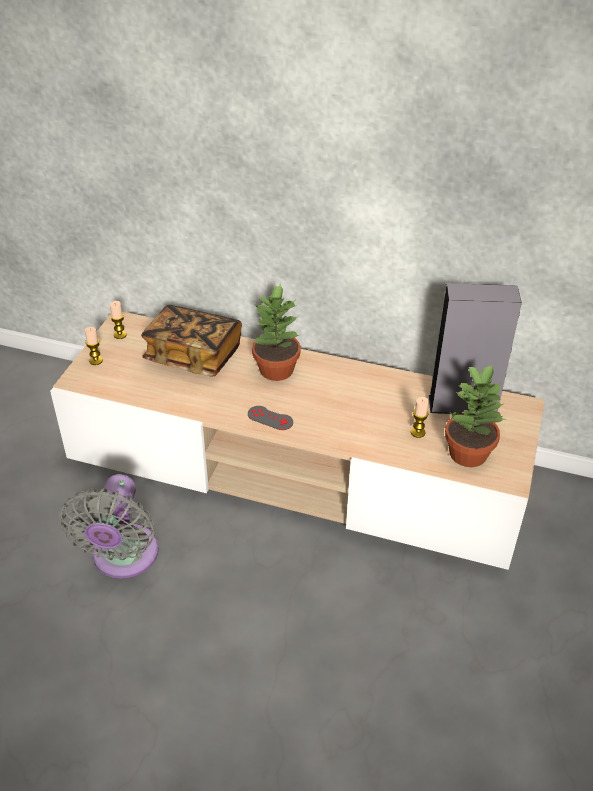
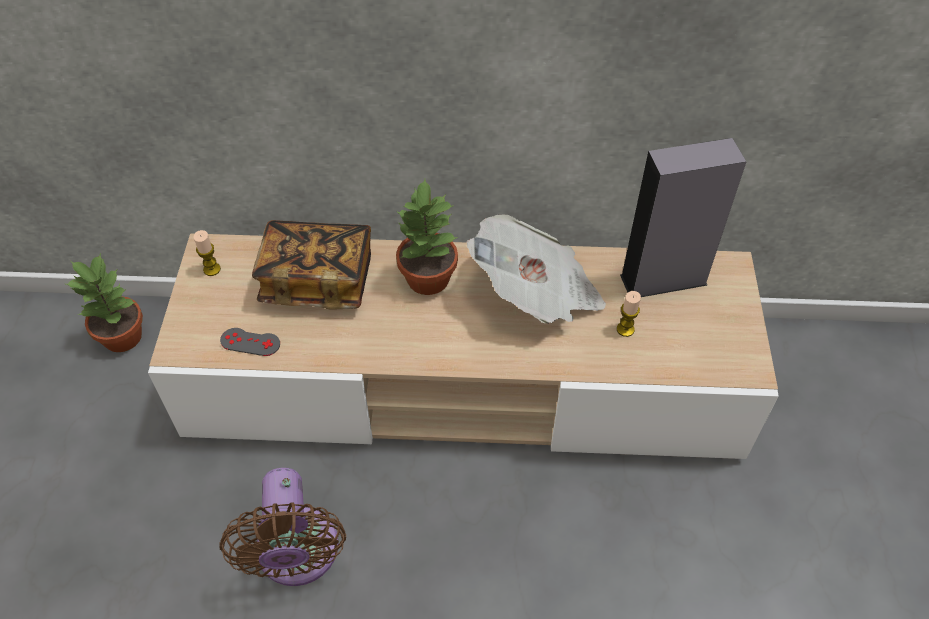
camera: 15 degrees left, 10 degrees up
grey fan [59,474,159,579] -> brown fan [219,468,346,586]
candle [85,327,103,365] -> none
grey game controller [248,406,293,430] -> grey game controller moved to [220,328,280,356]
potted plant [445,364,505,467] -> potted plant moved to [66,253,143,352]
none -> newspaper [467,214,606,324]

